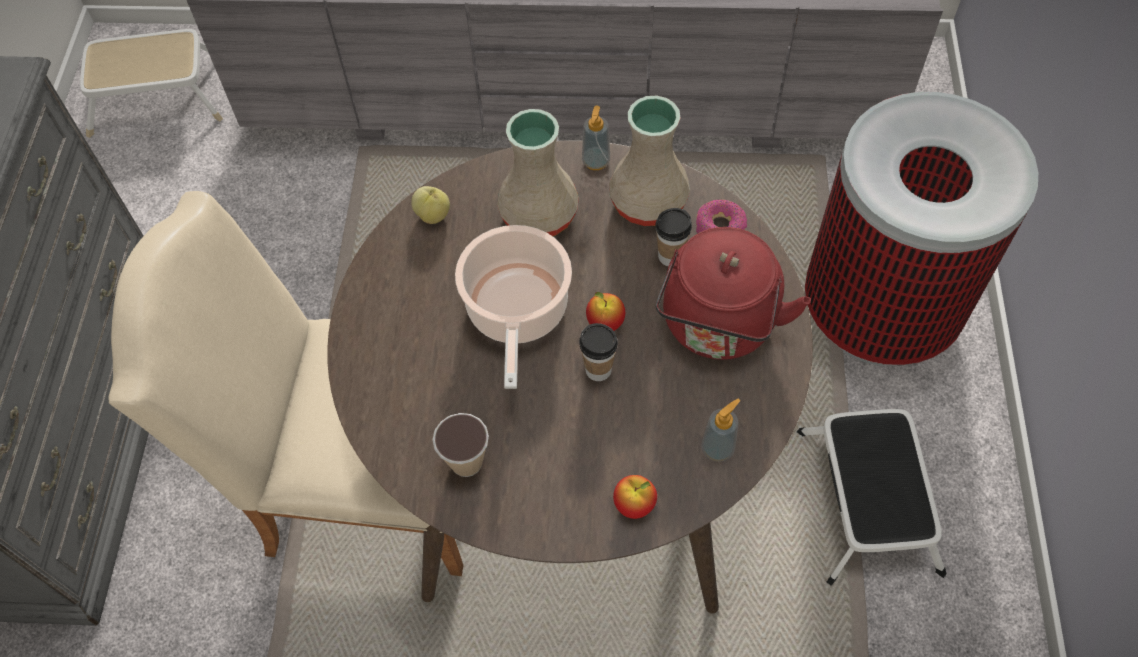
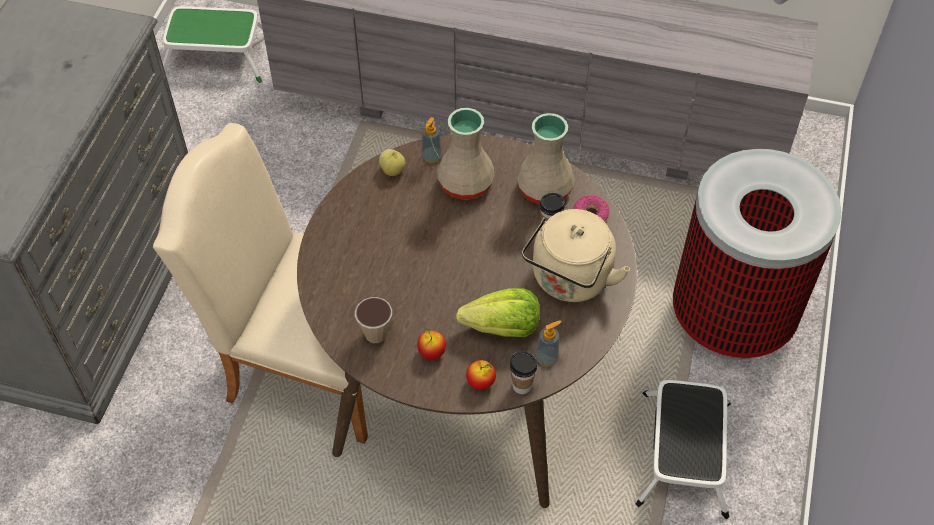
camera: 10 degrees right, 5 degrees down
beige step ladder [80,29,223,138] -> green step ladder [163,6,263,83]
cooking pot [455,225,572,389] -> none
cup [579,323,618,381] -> cup moved to [510,351,538,394]
soap dispenser [582,105,610,170] -> soap dispenser moved to [421,117,442,164]
apple [586,292,625,331] -> apple moved to [417,329,446,360]
red kettle [656,227,811,360] -> beige kettle [522,209,630,302]
none -> lettuce [456,288,540,337]

